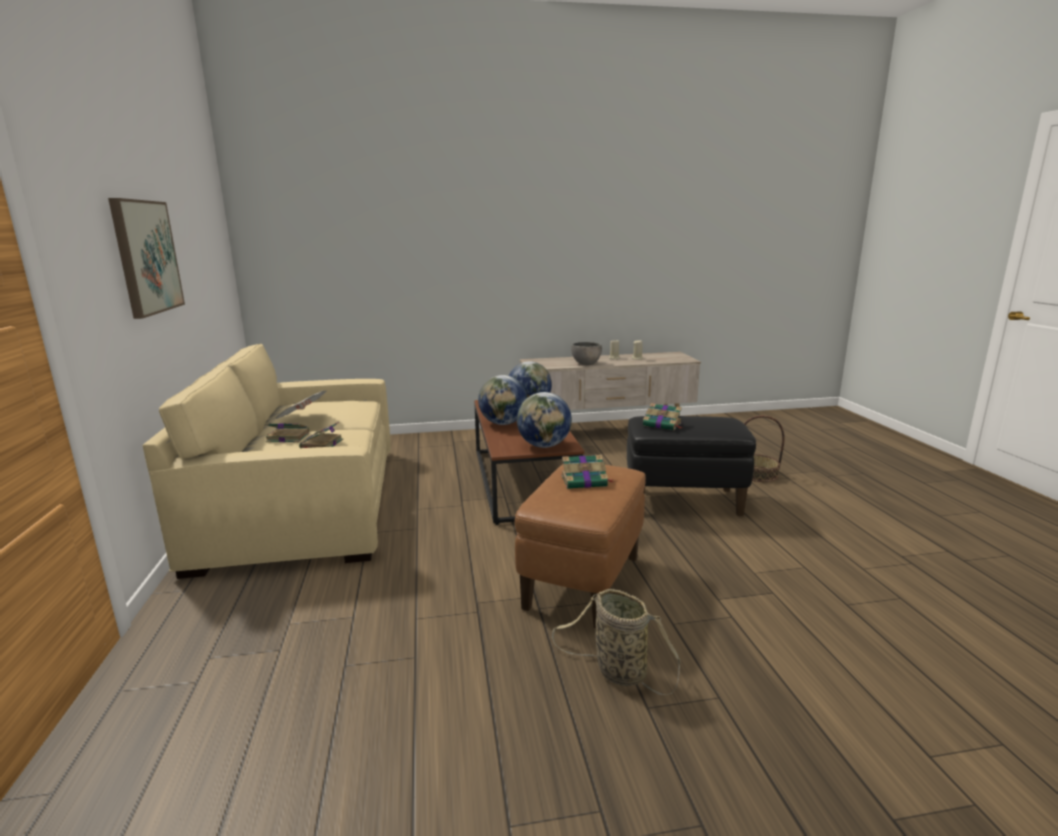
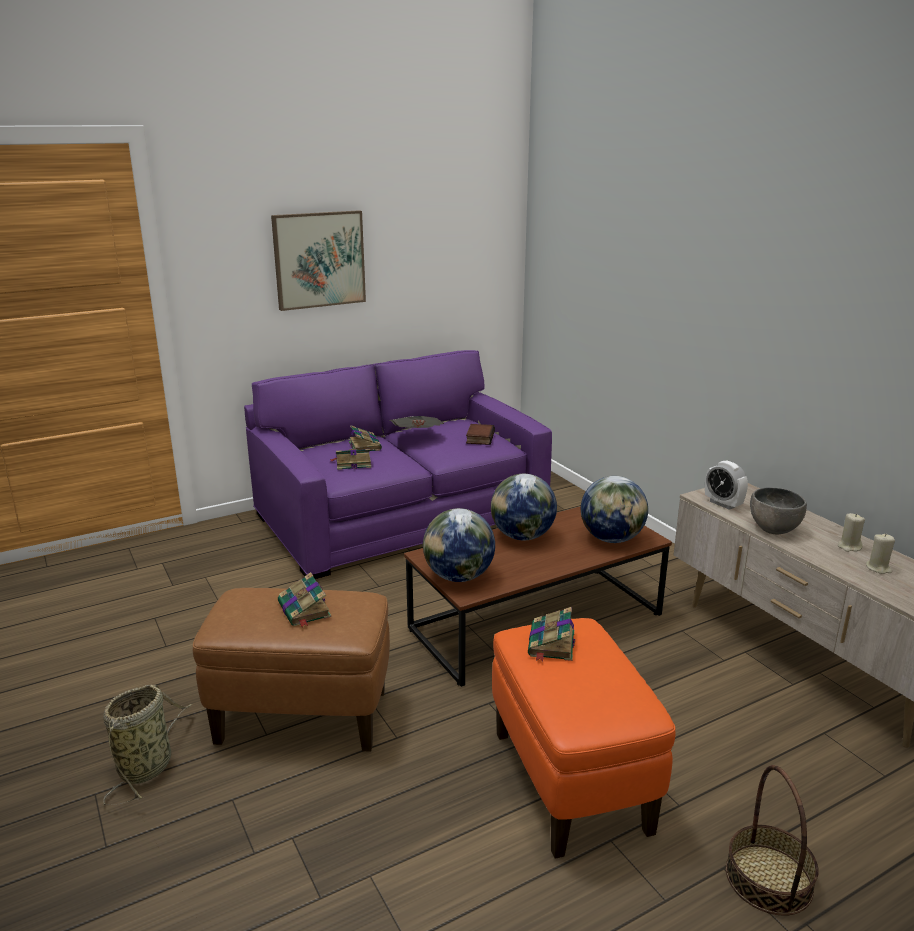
camera: 70 degrees right, 5 degrees up
beige sofa [143,343,391,579] -> purple sofa [244,350,552,579]
black ottoman [627,416,756,516] -> orange ottoman [492,618,676,859]
none -> book [466,424,495,445]
none -> alarm clock [705,461,748,510]

